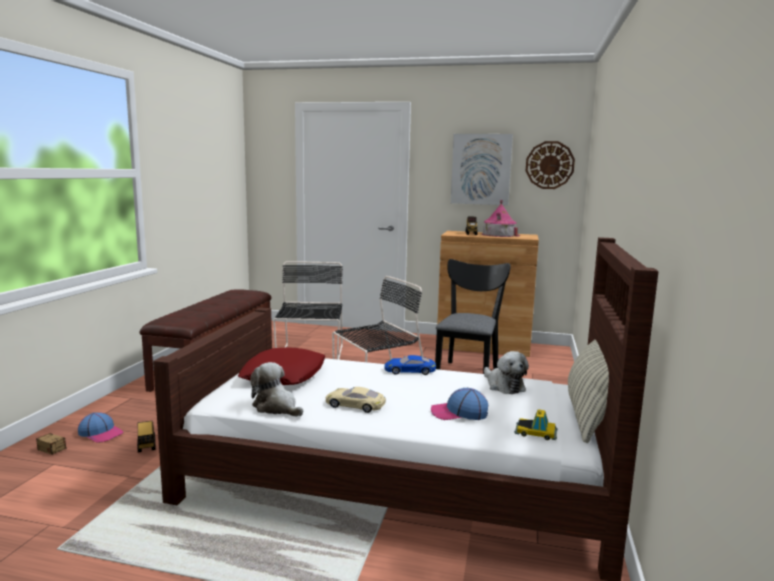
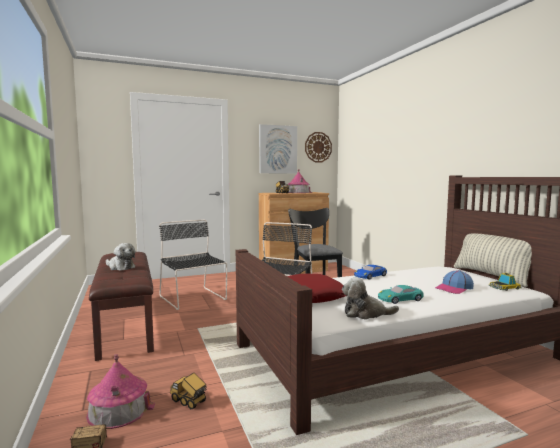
camera: 35 degrees left, 5 degrees down
cap [78,412,123,443] -> toy house [86,354,155,429]
beige toy car [326,387,386,413] -> turquoise toy car [378,285,424,304]
plush toy [484,351,529,394] -> plush toy moved to [106,243,135,270]

